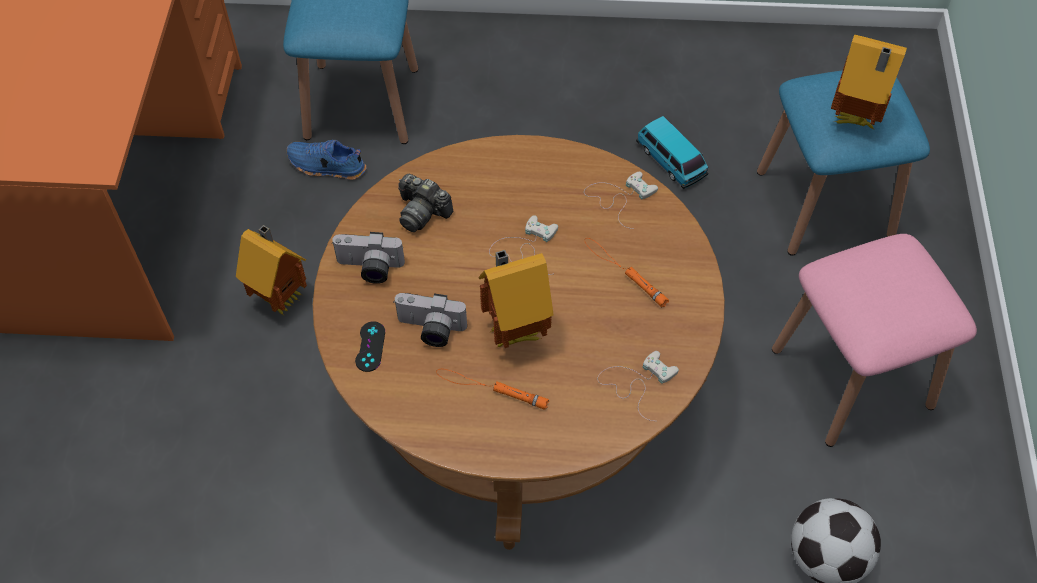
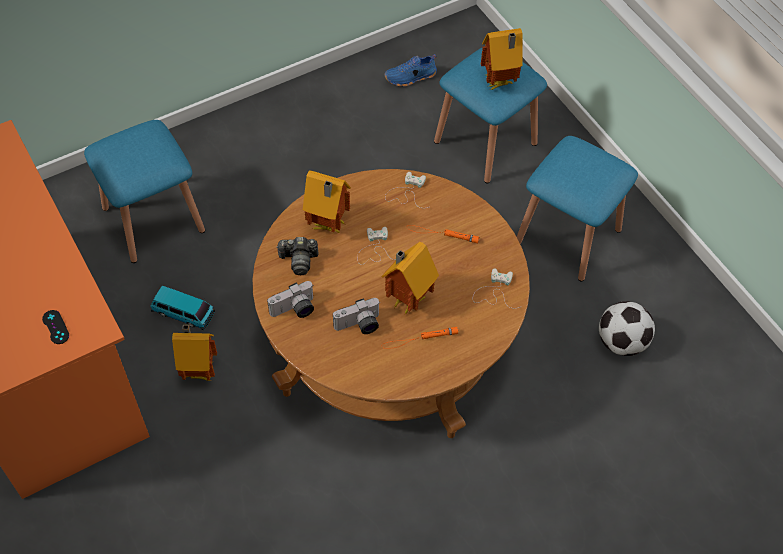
camera: 35 degrees left, 0 degrees up
blue shoe [287,140,367,180] -> blue shoe moved to [384,54,437,87]
black game controller [355,321,385,372] -> black game controller moved to [42,310,69,344]
toy car [636,116,708,189] -> toy car moved to [151,285,215,330]
pink stool [772,234,977,447] -> blue stool [517,136,638,282]
none -> toy house [303,170,351,234]

